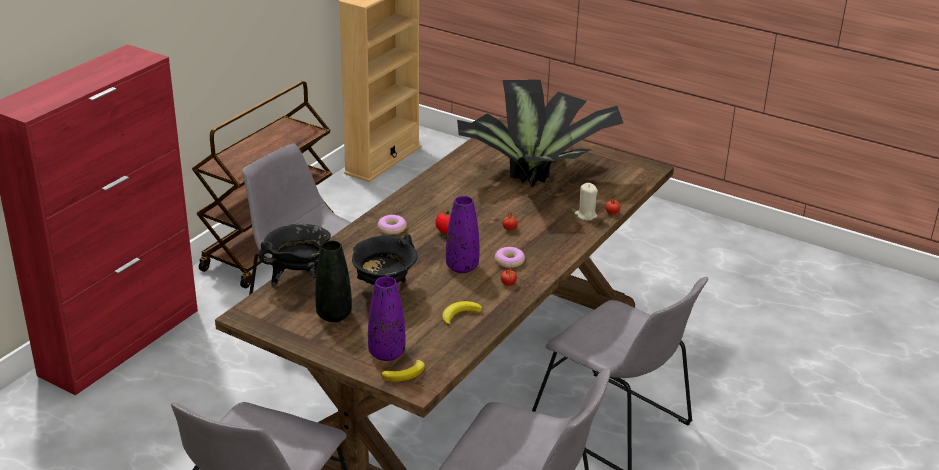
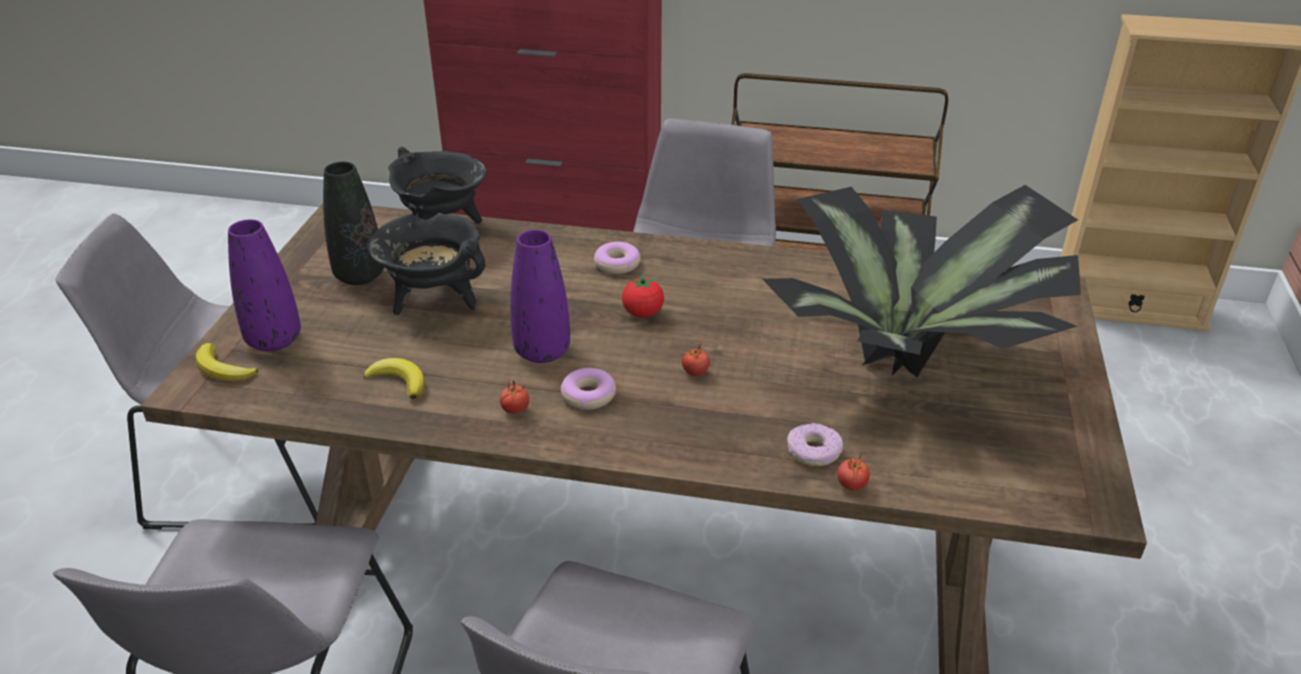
camera: 70 degrees right, 5 degrees up
beige candle [575,183,598,220] -> donut [787,423,843,466]

